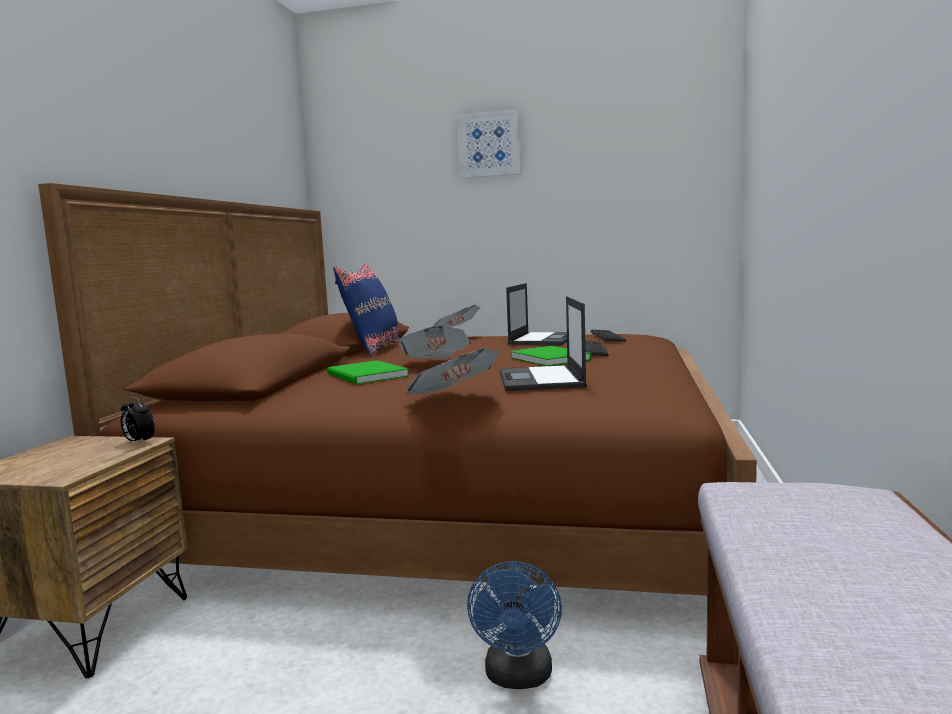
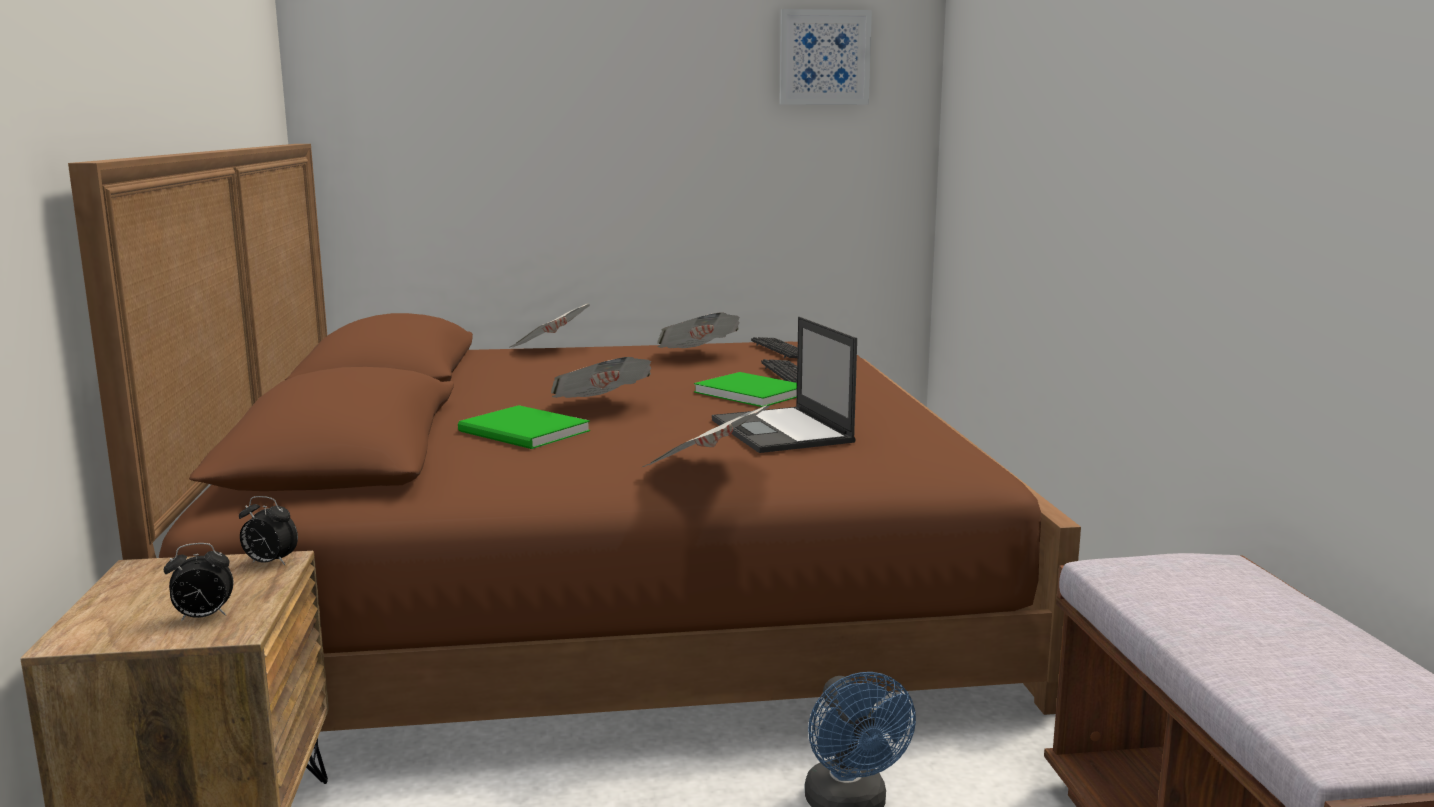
camera: 20 degrees left, 5 degrees up
blue pillow [333,263,399,356] -> none
picture [457,109,521,178] -> picture moved to [779,9,872,105]
laptop [506,283,567,345] -> newspaper [657,312,740,348]
none -> alarm clock [164,543,234,621]

